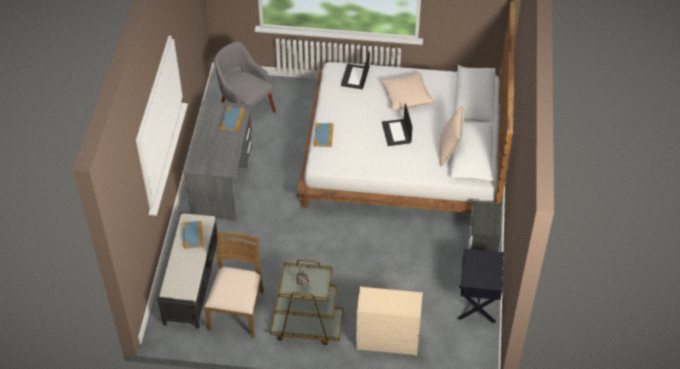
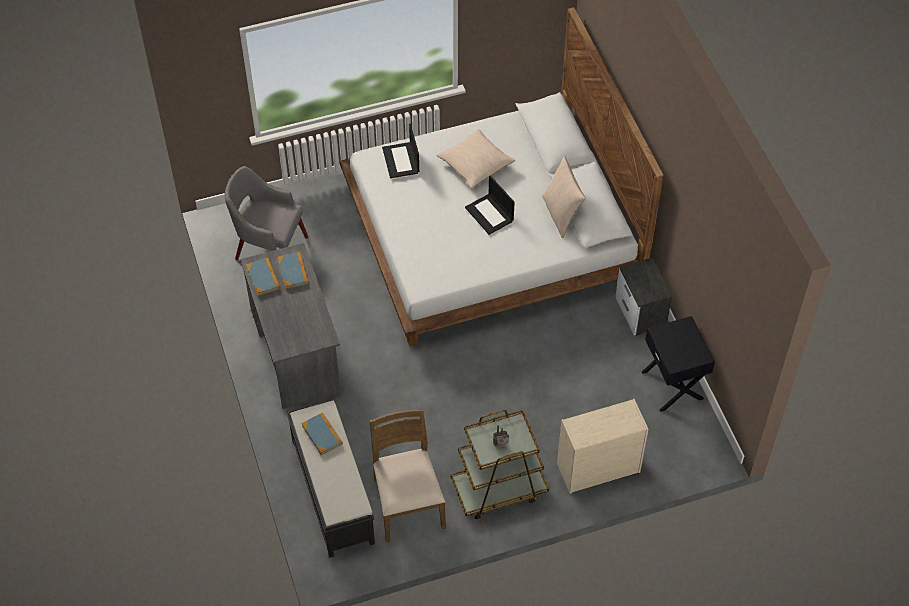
camera: 25 degrees left, 5 degrees up
book [314,123,334,147] -> book moved to [246,258,280,296]

